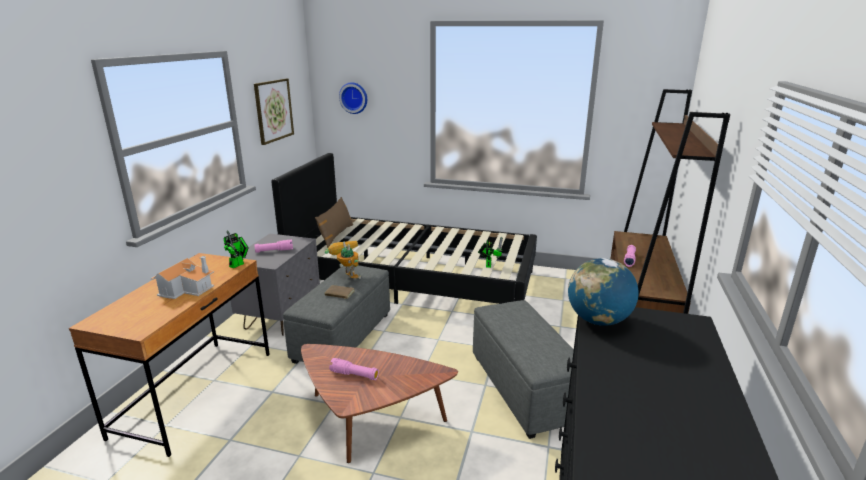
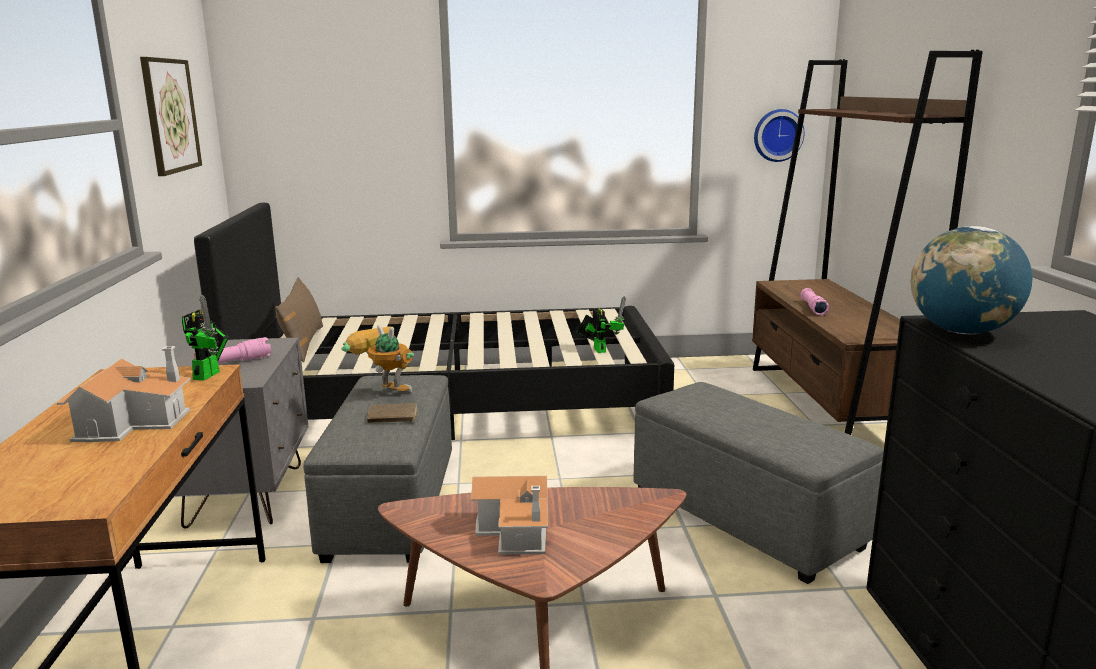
camera: 20 degrees left, 5 degrees down
pink flashlight [329,358,379,380] -> toy house [471,476,548,555]
wall clock [339,82,367,114] -> wall clock moved to [754,109,805,162]

